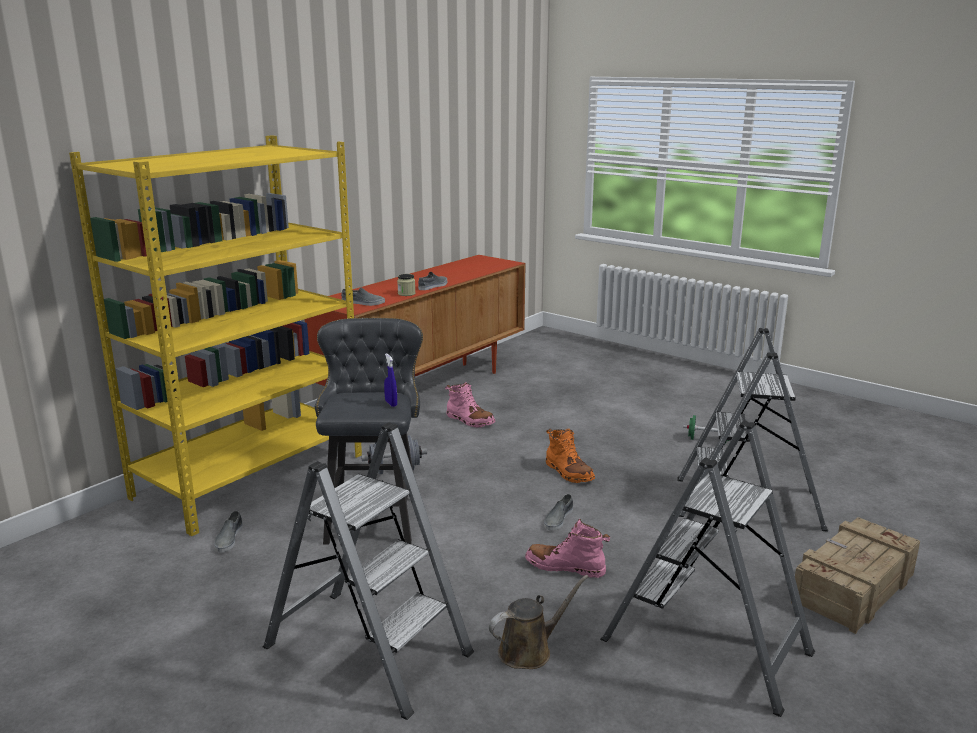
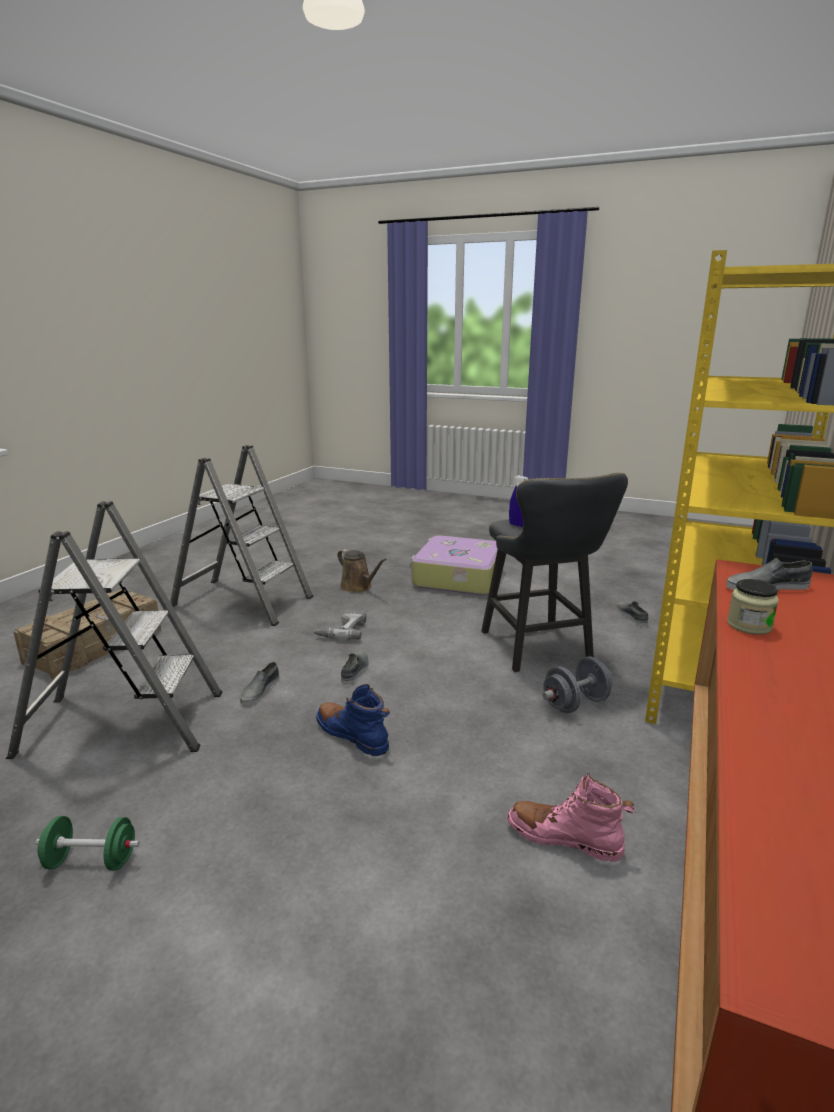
camera: 165 degrees right, 0 degrees up
grey step ladder [263,422,474,720] -> suitcase [410,535,498,595]
grey shoe [418,272,447,290] -> grey shoe moved to [240,662,280,705]
brown watering can [489,575,589,669] -> brown watering can turned 90 degrees counterclockwise [337,549,387,593]
pink boot [525,519,610,578] -> power drill [313,610,366,640]
orange boot [546,429,595,483] -> blue boot [316,684,390,756]

